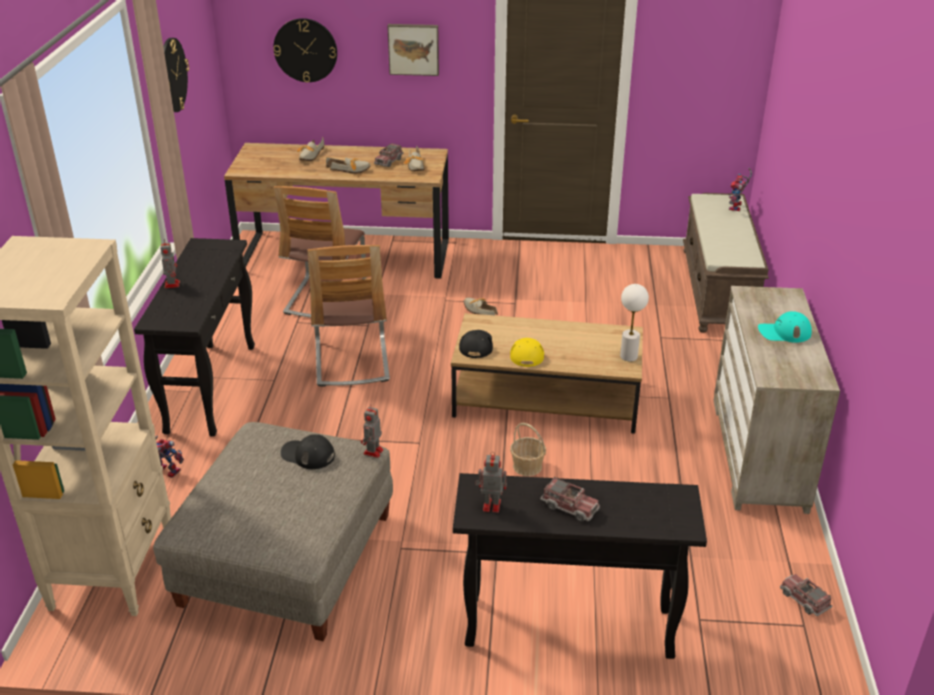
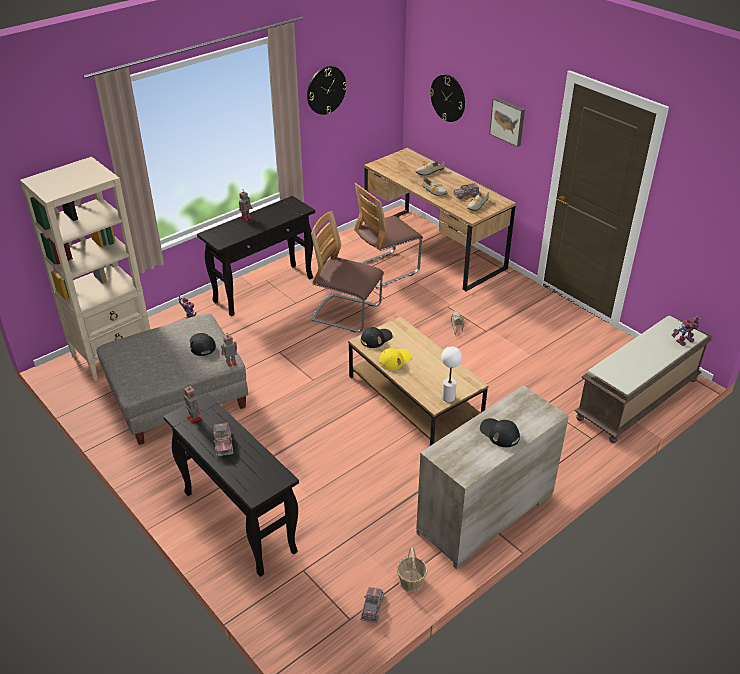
camera: 45 degrees right, 5 degrees up
chair [307,245,390,386] -> chair turned 75 degrees clockwise [311,211,384,332]
basket [510,423,546,476] -> basket moved to [397,548,428,592]
turquoise cap [758,311,812,343] -> black cap [480,418,520,447]

